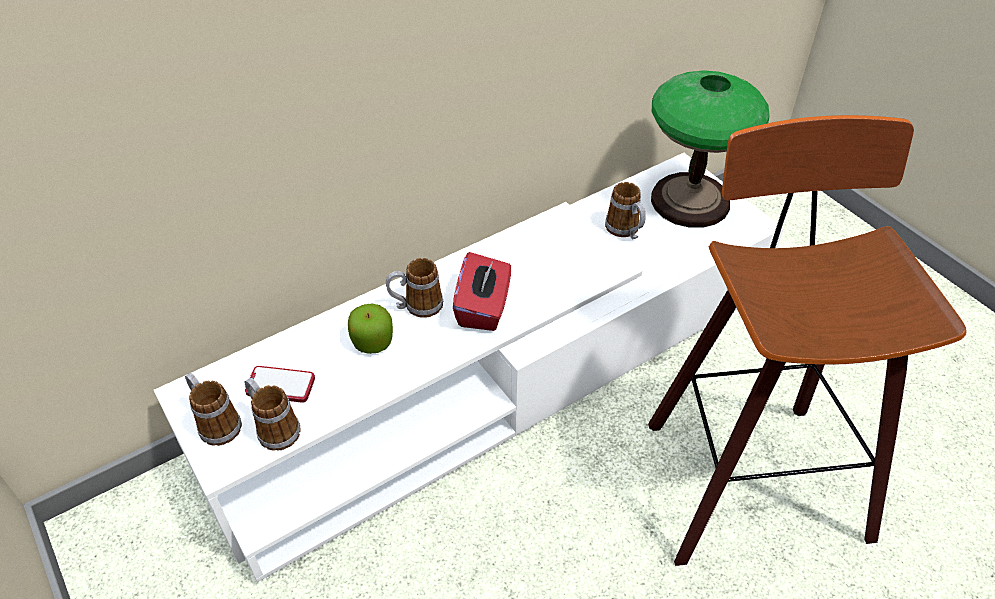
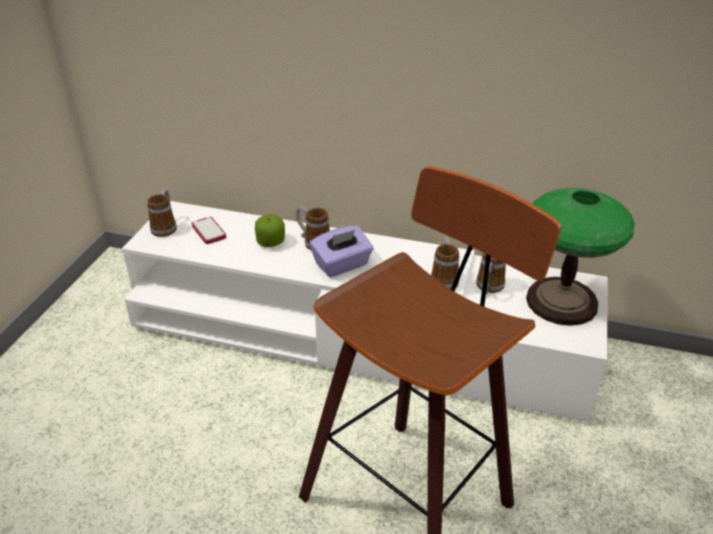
camera: 50 degrees right, 10 degrees down
mug [245,378,301,451] -> mug moved to [431,238,459,289]
red tissue box [453,252,511,331] -> purple tissue box [310,226,373,277]

